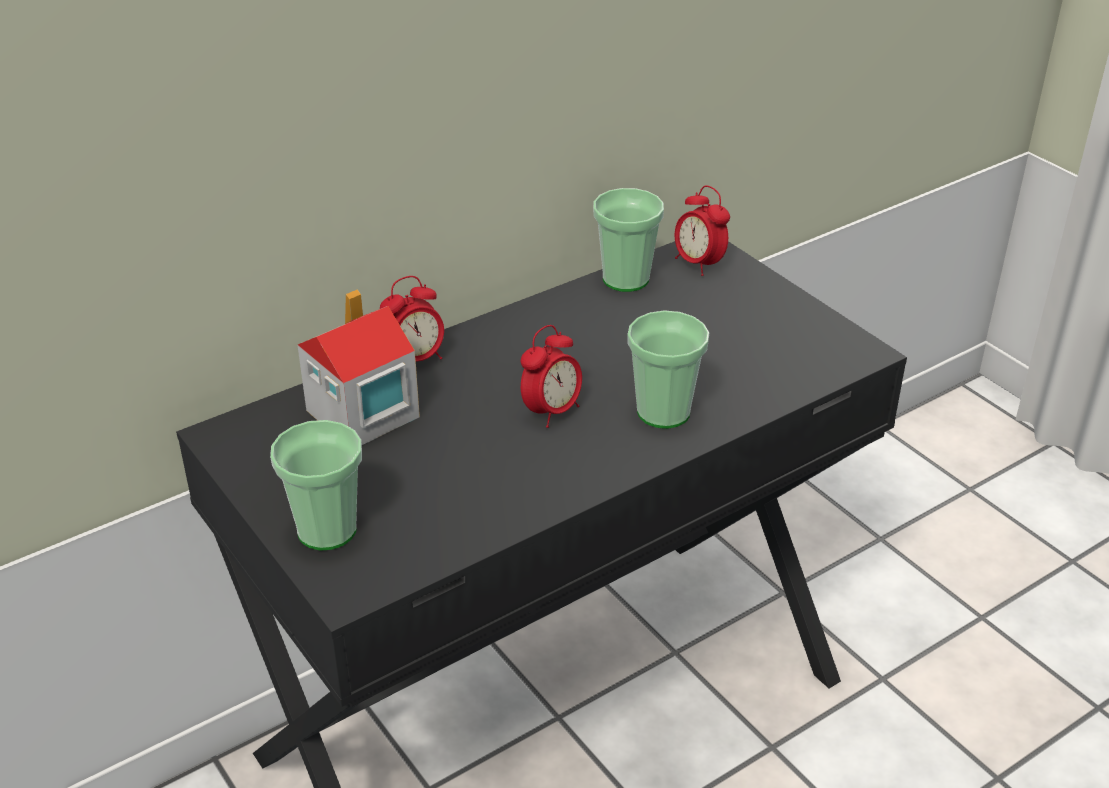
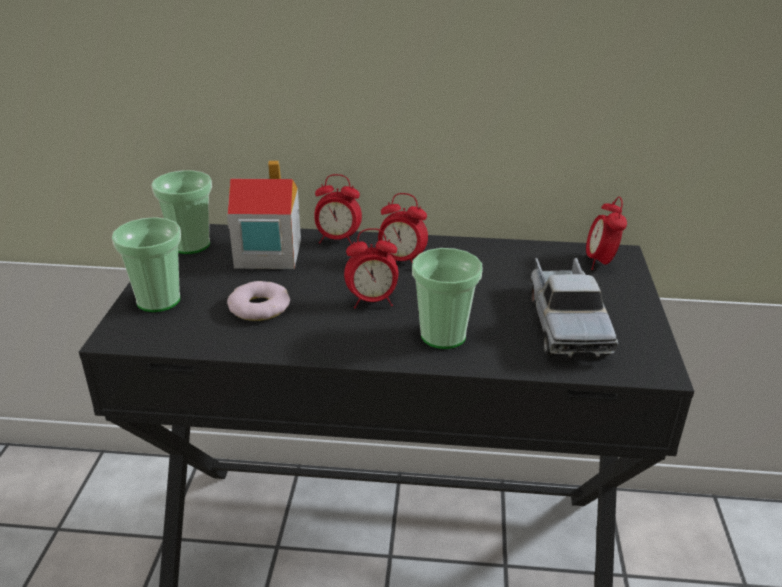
camera: 40 degrees right, 5 degrees down
cup [593,188,664,292] -> cup moved to [151,170,212,254]
none -> donut [227,281,290,321]
none -> alarm clock [378,193,428,262]
none -> toy truck [530,258,618,358]

